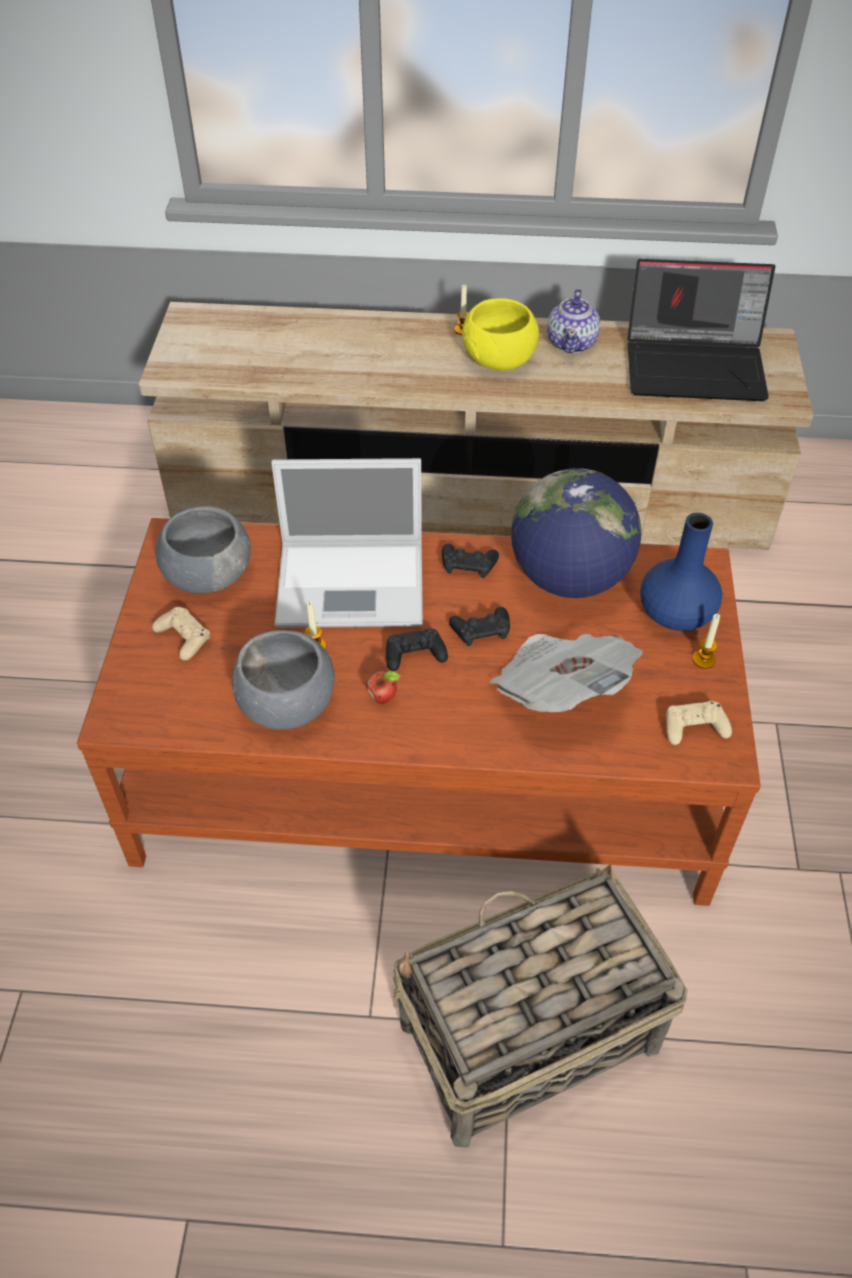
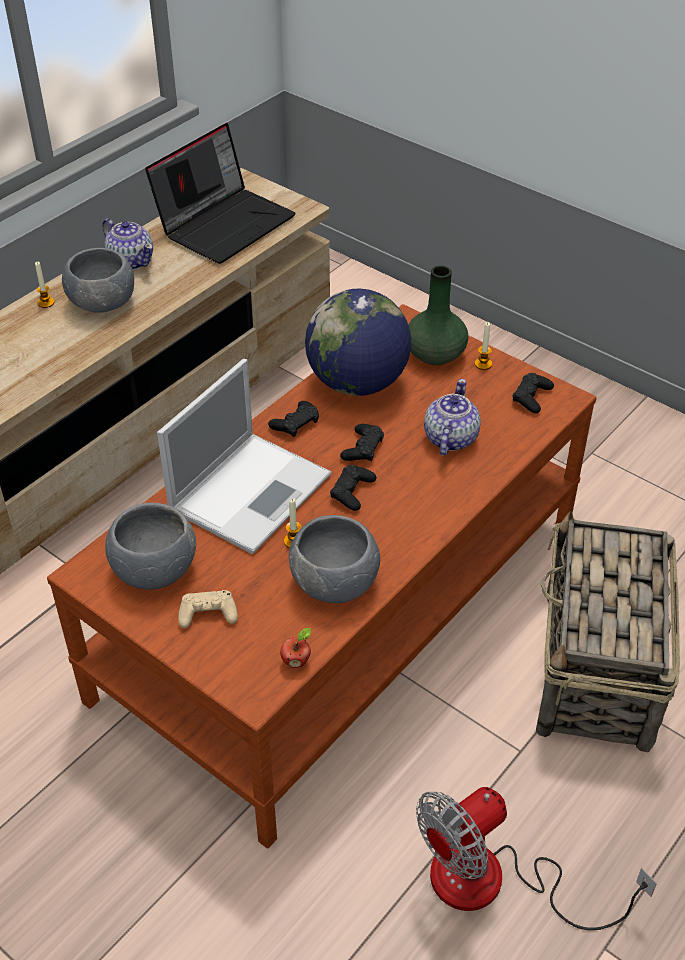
camera: 55 degrees left, 5 degrees down
apple [366,671,401,704] -> apple moved to [280,628,311,668]
yellow bowl [462,298,539,371] -> grey bowl [62,248,134,313]
newspaper [490,634,643,712] -> teapot [424,379,481,456]
blue vase [640,513,722,631] -> green vase [408,265,468,365]
beige game controller [666,701,732,745] -> black game controller [512,373,554,413]
none -> fan [416,787,657,930]

